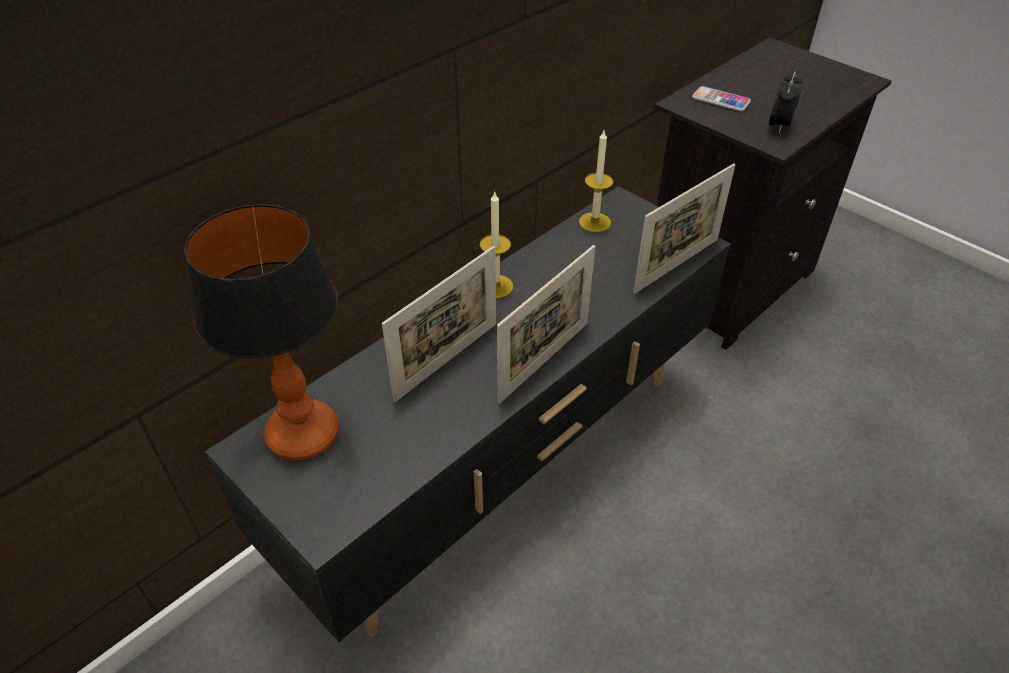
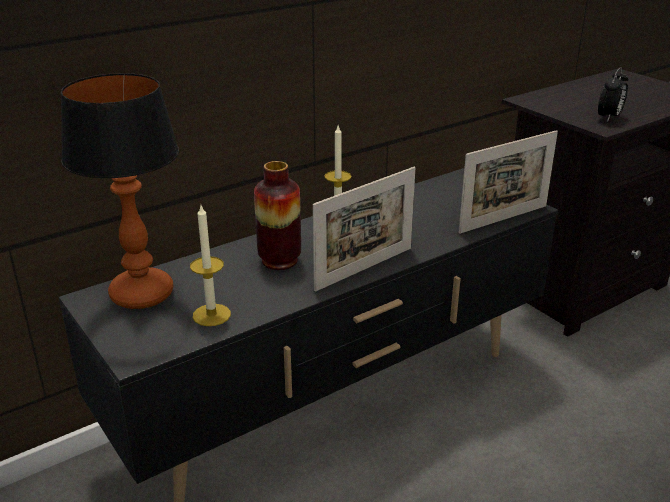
camera: 10 degrees right, 15 degrees down
picture frame [382,246,496,402] -> vase [254,161,301,270]
candle [579,131,613,232] -> candle moved to [190,206,231,326]
phone [692,86,751,111] -> none

